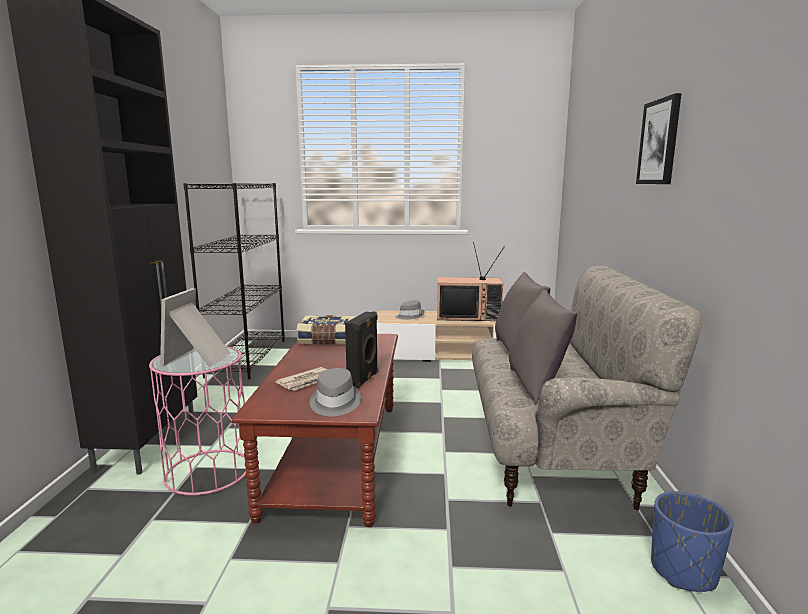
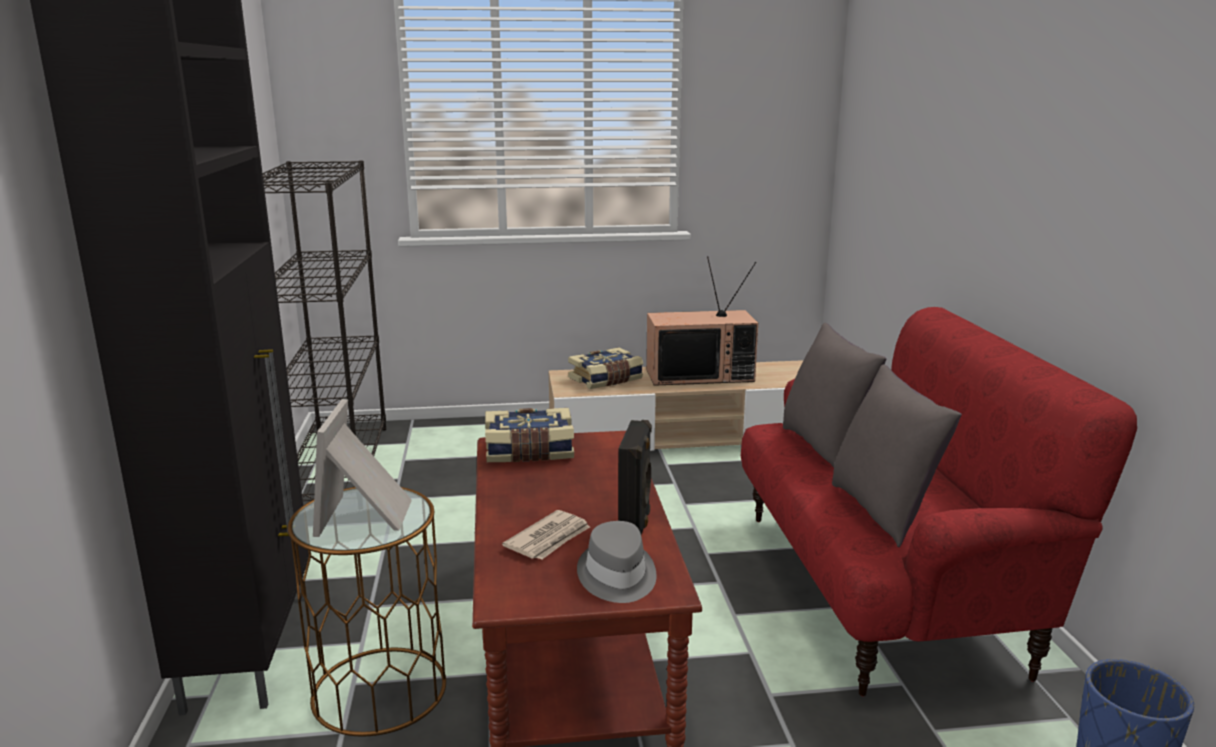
camera: 10 degrees left, 5 degrees up
pink side table [149,346,246,495] -> brown side table [288,487,446,736]
grey hat [395,300,425,320] -> book [568,347,643,389]
beige sofa [472,266,702,511] -> red sofa [741,307,1137,696]
picture [636,93,681,184] -> none

